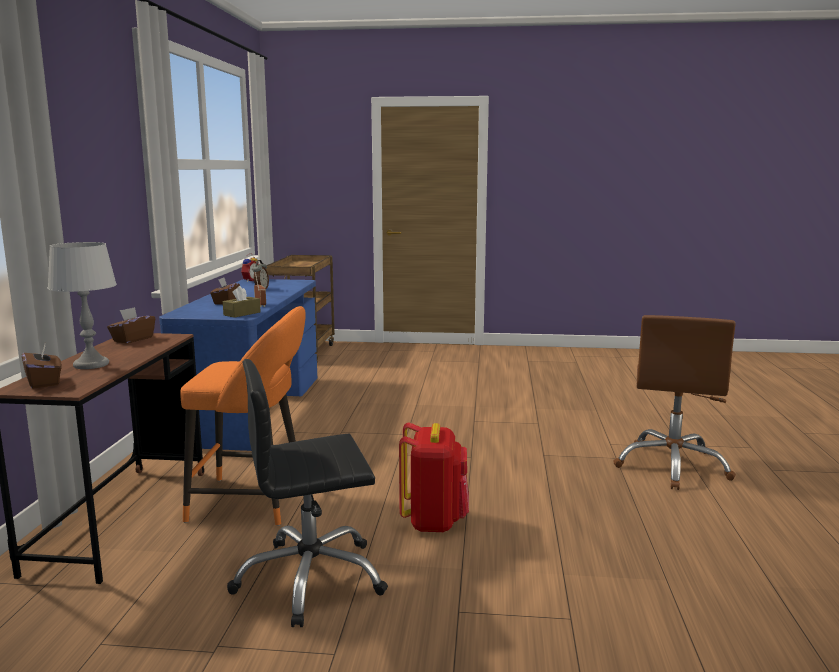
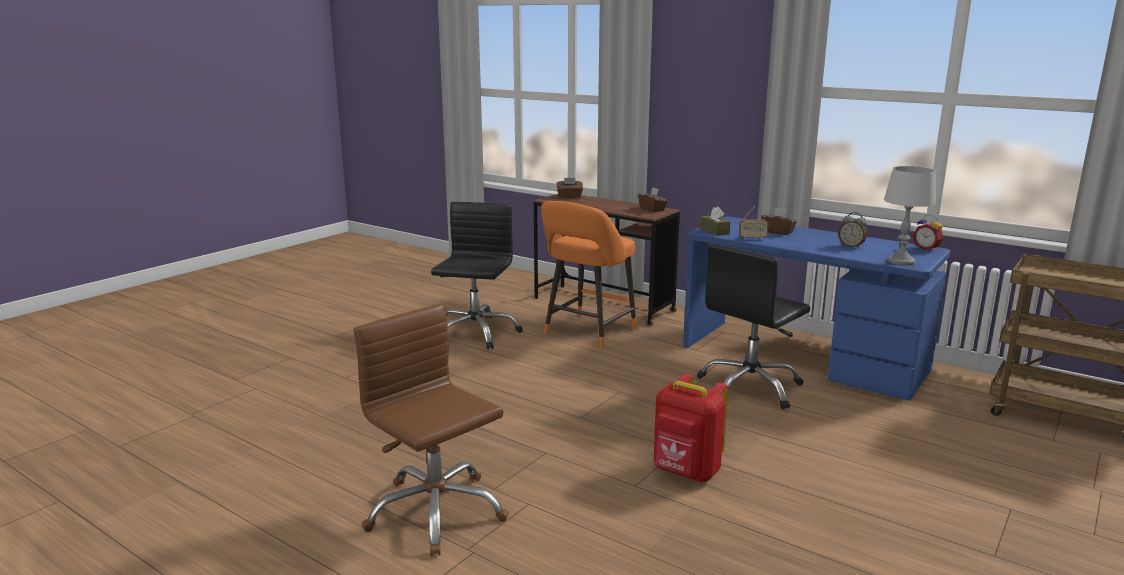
camera: 120 degrees right, 5 degrees up
grey table lamp [47,242,117,369] -> grey table lamp moved to [884,166,936,265]
red backpack [399,422,469,533] -> red backpack moved to [654,374,728,482]
none -> black office chair [697,244,810,409]

